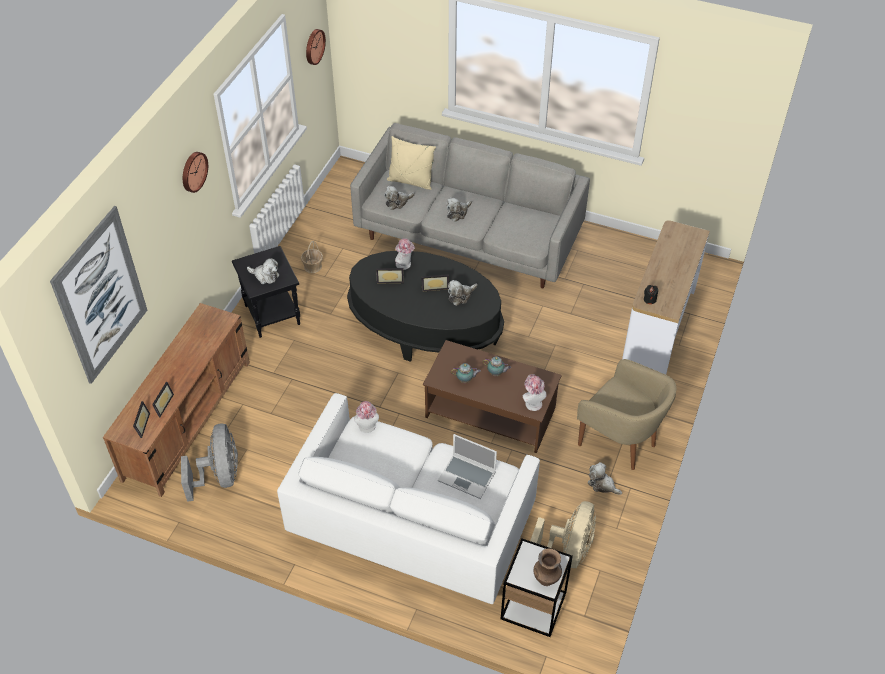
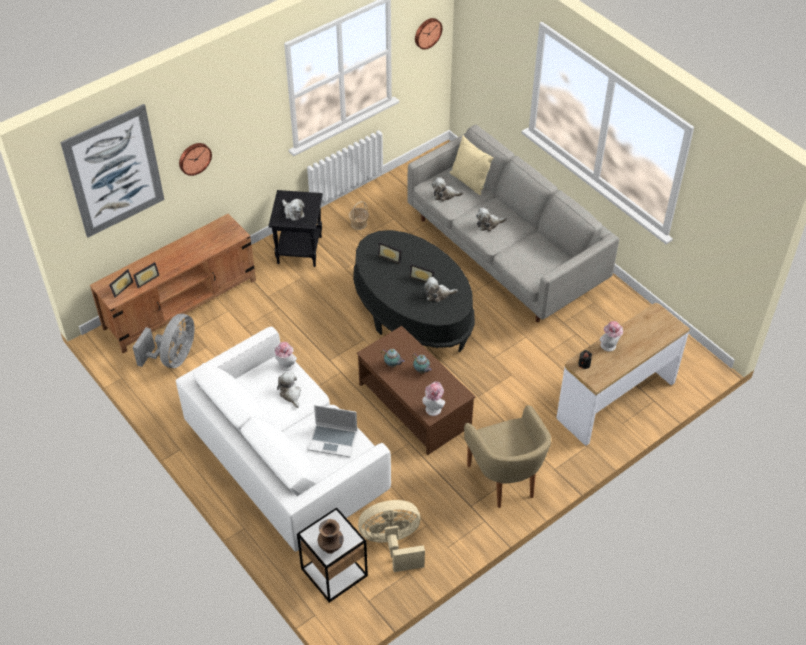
camera: 30 degrees right, 0 degrees up
wall clock [183,152,208,193] -> wall clock moved to [179,143,212,176]
hat [395,238,415,270] -> hat moved to [600,321,623,351]
laptop [438,434,497,499] -> laptop turned 45 degrees counterclockwise [308,405,357,458]
beige fan [530,501,596,568] -> beige fan turned 150 degrees counterclockwise [358,500,425,572]
plush toy [588,462,622,495] -> plush toy moved to [277,372,301,408]

